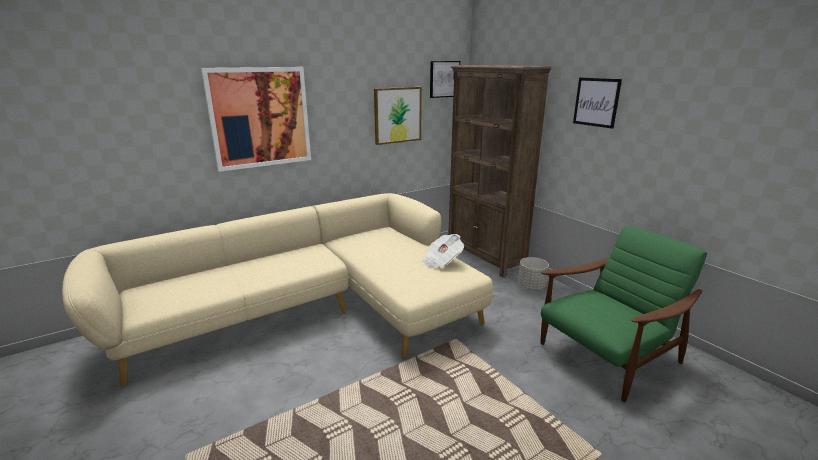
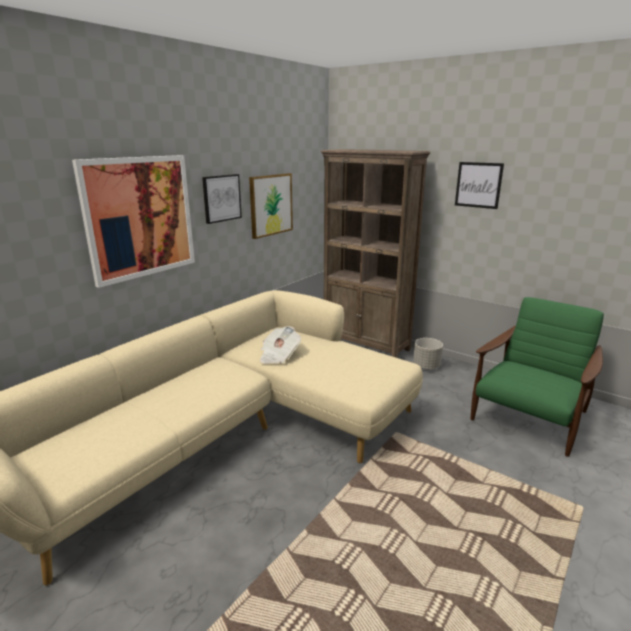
camera: 20 degrees left, 0 degrees up
newspaper [421,234,464,268] -> newspaper moved to [260,326,301,364]
picture [430,61,460,98] -> picture moved to [202,174,242,224]

